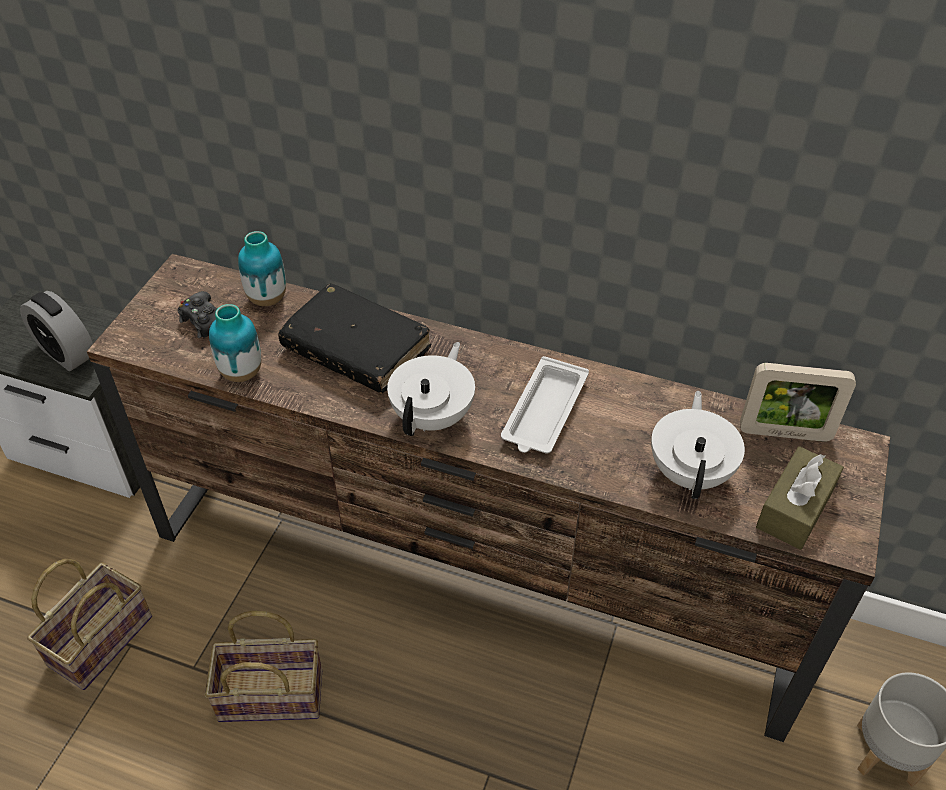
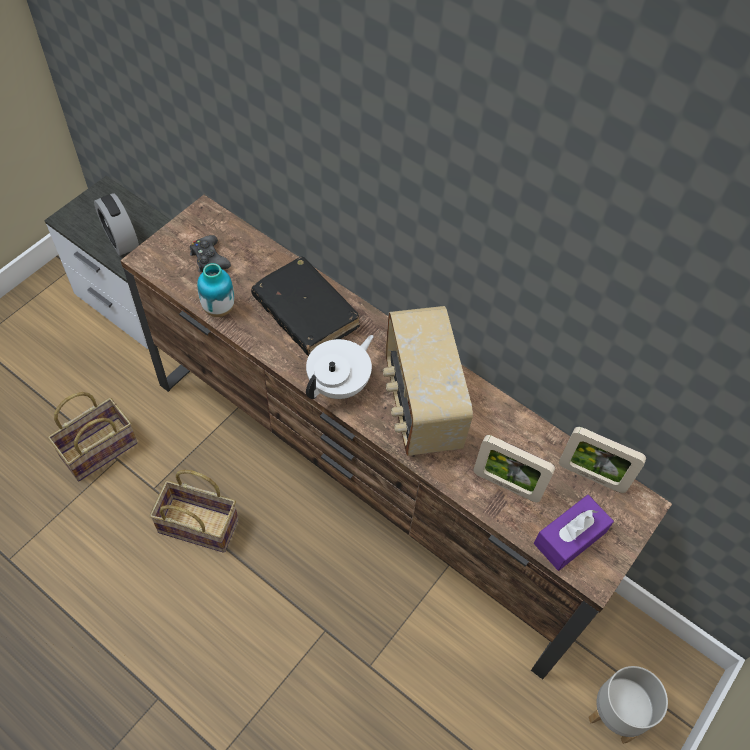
camera: 15 degrees right, 10 degrees up
vase [238,231,286,306] -> none
white tray [501,356,589,453] -> radio [383,306,473,456]
white teapot [651,391,745,499] -> picture frame [473,435,555,502]
brown tissue box [756,446,844,550] -> purple tissue box [534,495,614,571]

